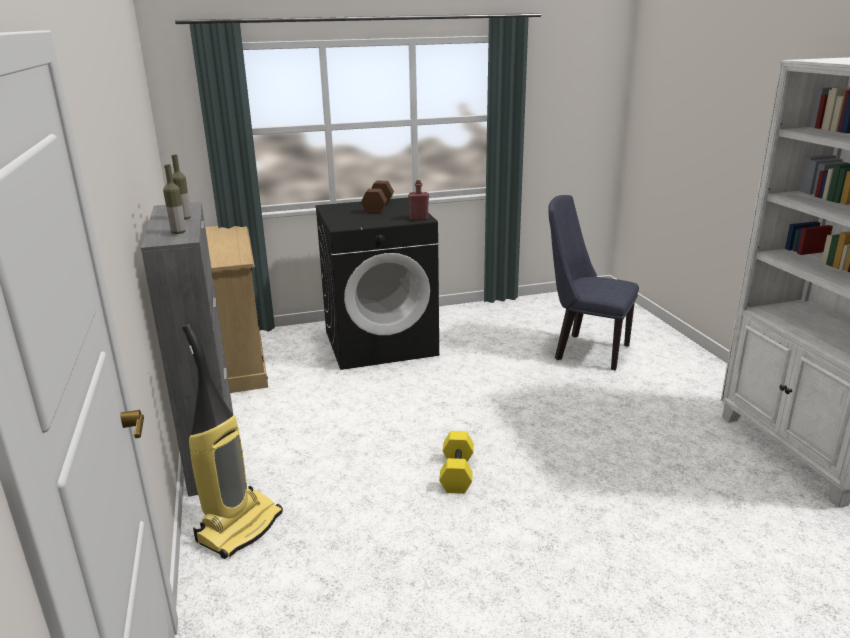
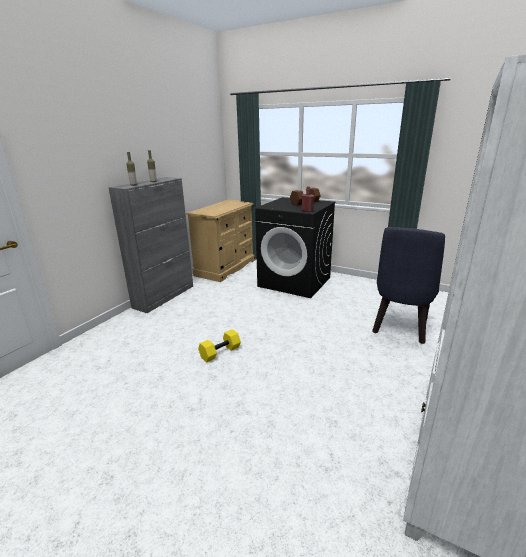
camera: 45 degrees right, 0 degrees up
vacuum cleaner [182,323,283,559] -> none
blue chair [548,195,639,370] -> blue chair turned 135 degrees counterclockwise [372,227,445,344]

